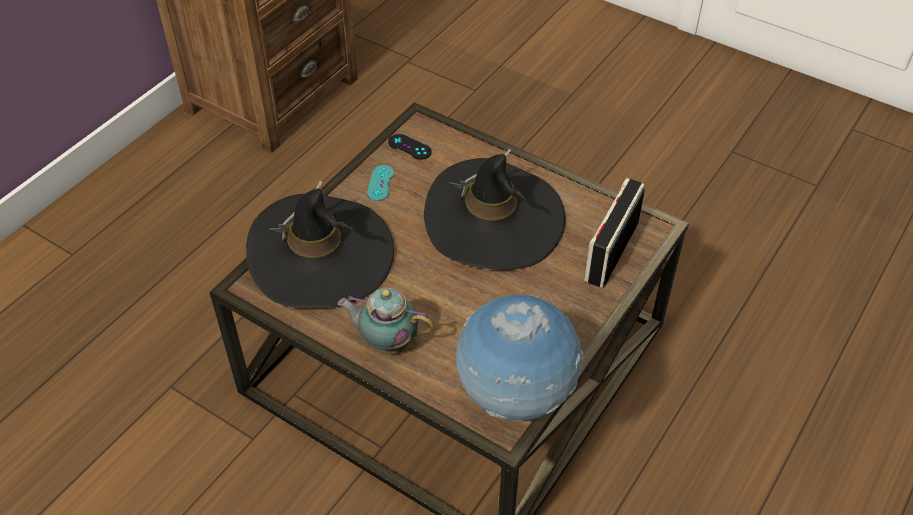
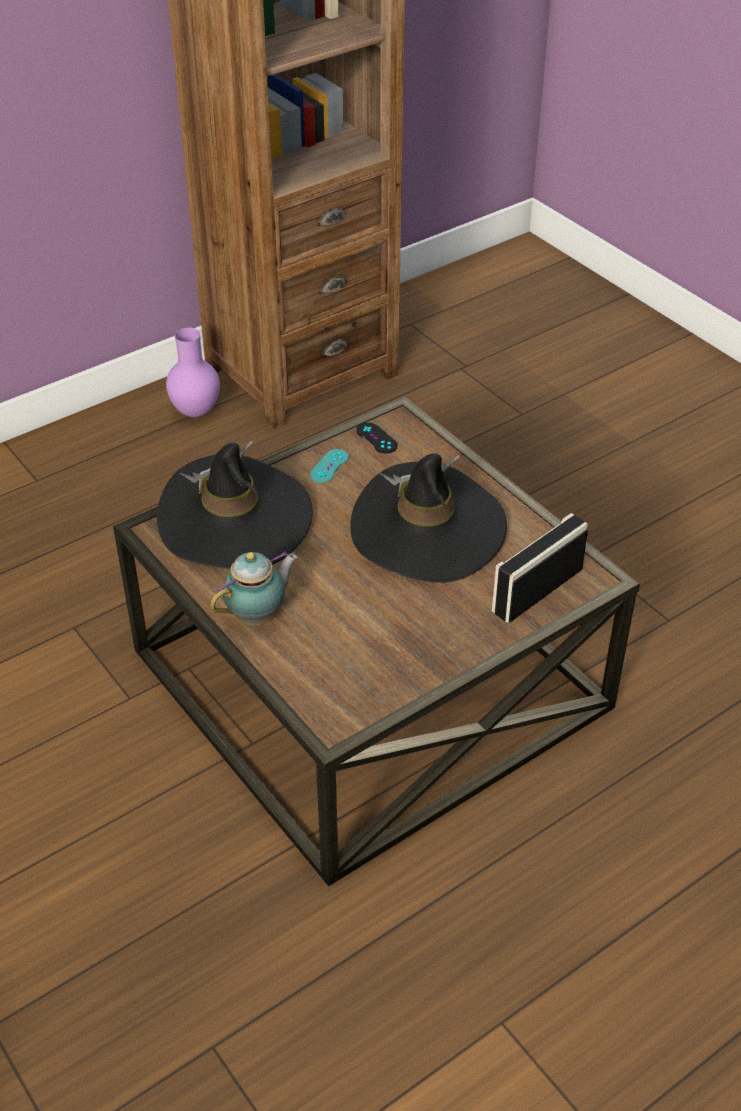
camera: 20 degrees right, 5 degrees down
teapot [338,288,434,355] -> teapot turned 105 degrees clockwise [210,551,298,626]
globe [456,294,584,421] -> none
none -> purple vase [166,328,220,417]

